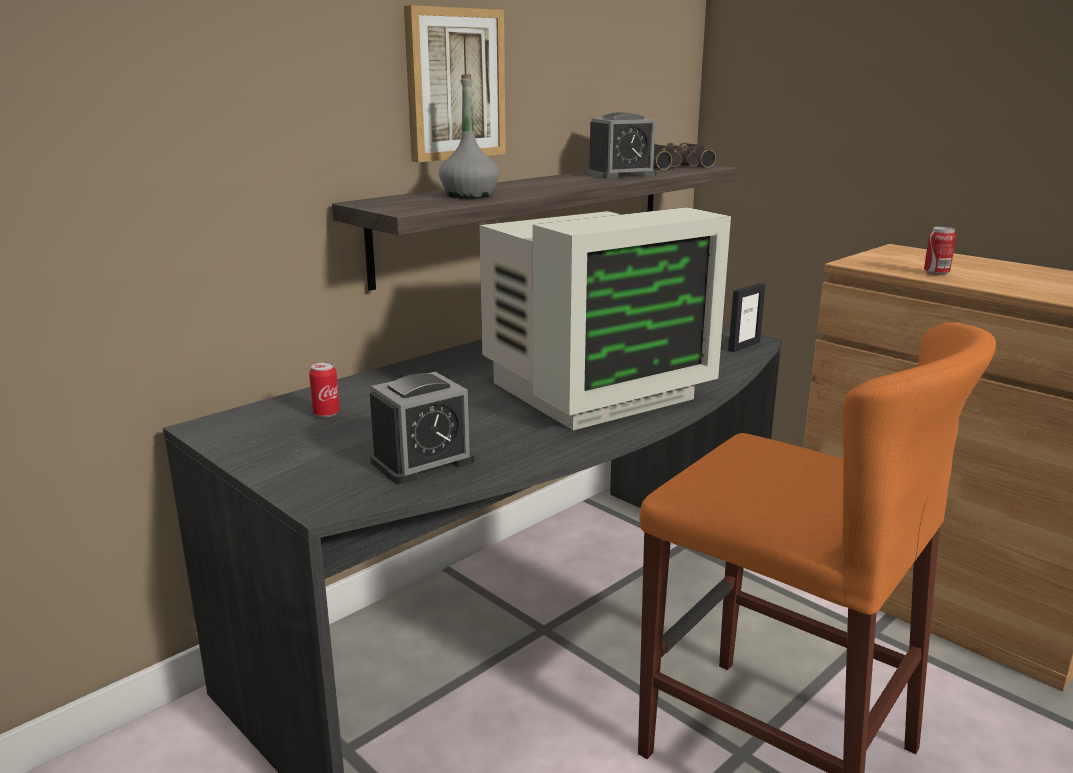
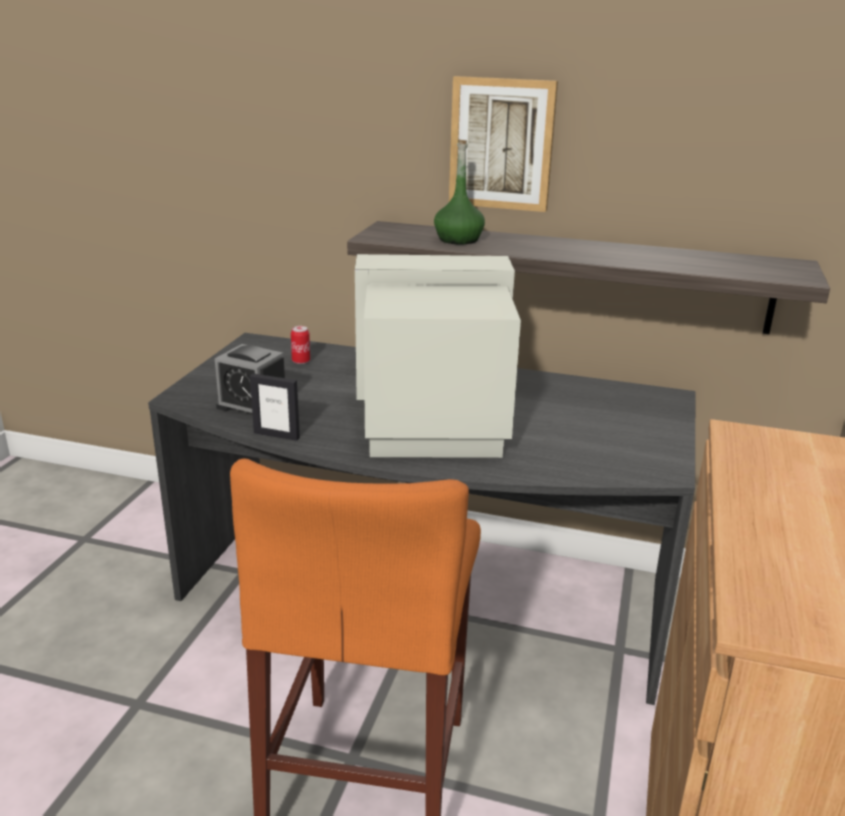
camera: 60 degrees right, 5 degrees up
grey bottle [439,74,499,199] -> green bottle [434,139,485,245]
monitor [479,207,731,430] -> monitor turned 150 degrees clockwise [355,254,521,458]
alarm clock [587,112,656,179] -> none
binoculars [653,143,716,170] -> none
picture frame [728,283,766,352] -> picture frame moved to [250,373,300,441]
can [924,227,956,275] -> none

